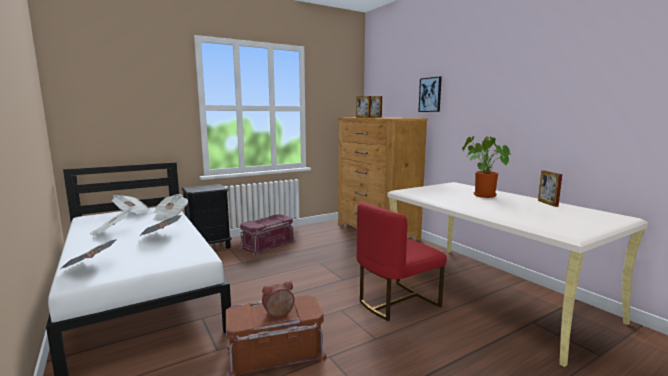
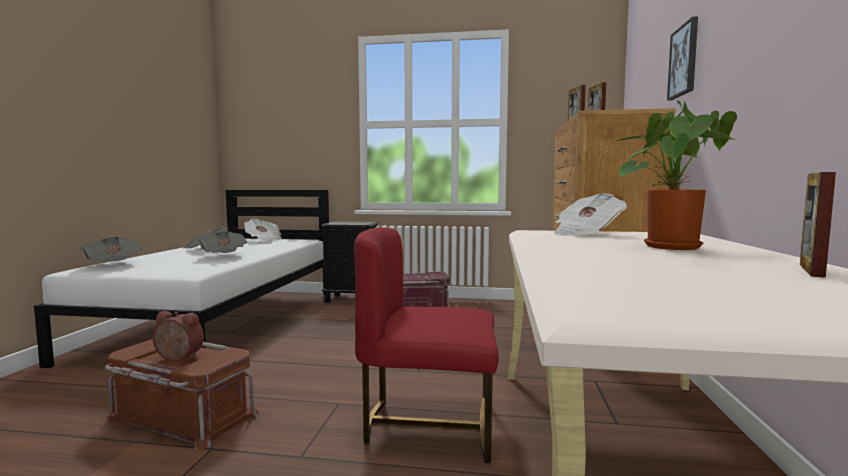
camera: 40 degrees right, 5 degrees down
newspaper [153,194,188,221] -> newspaper moved to [554,194,627,236]

